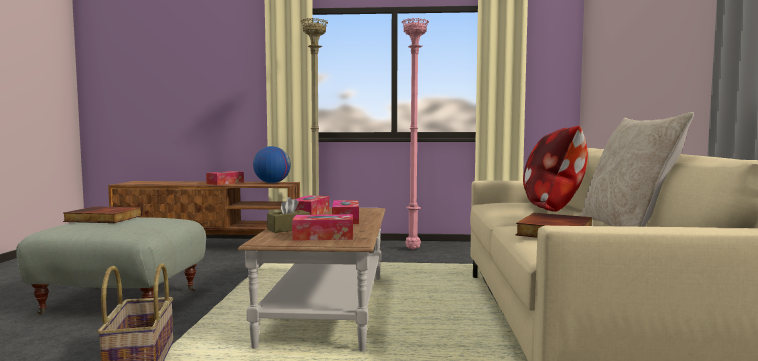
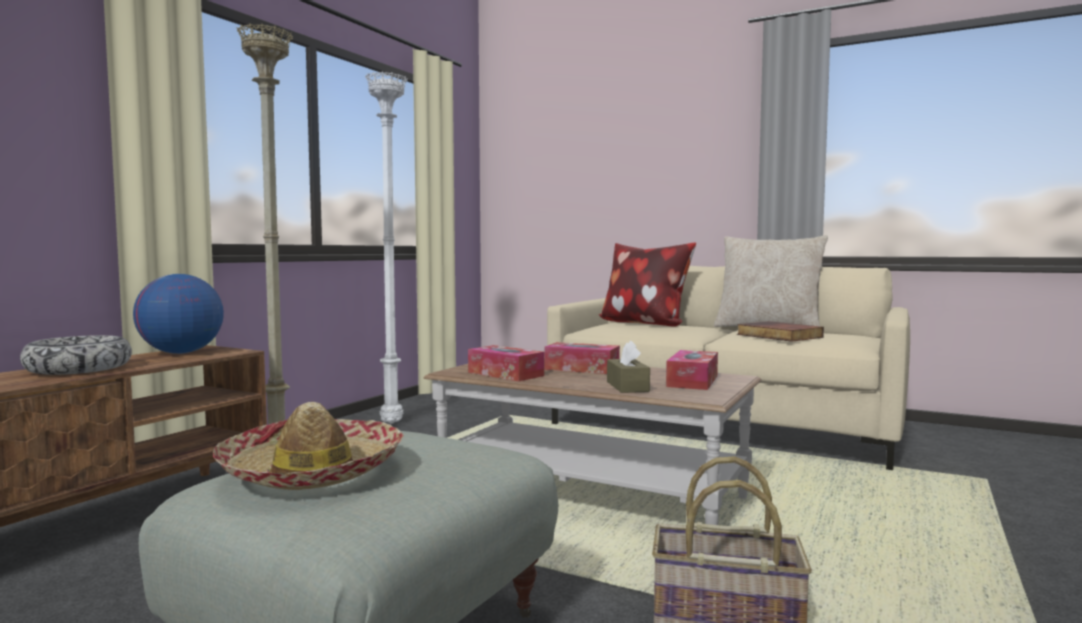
camera: 65 degrees left, 0 degrees up
book [63,206,142,223] -> hat [213,402,404,490]
tissue box [206,171,244,185] -> bowl [20,335,132,375]
pink floor lamp [402,18,429,250] -> white floor lamp [365,71,408,424]

